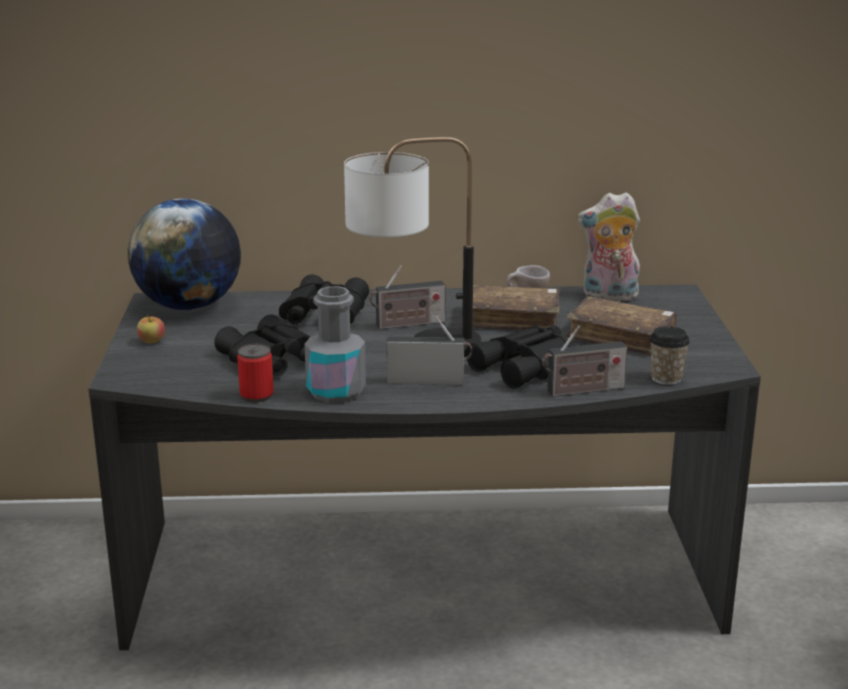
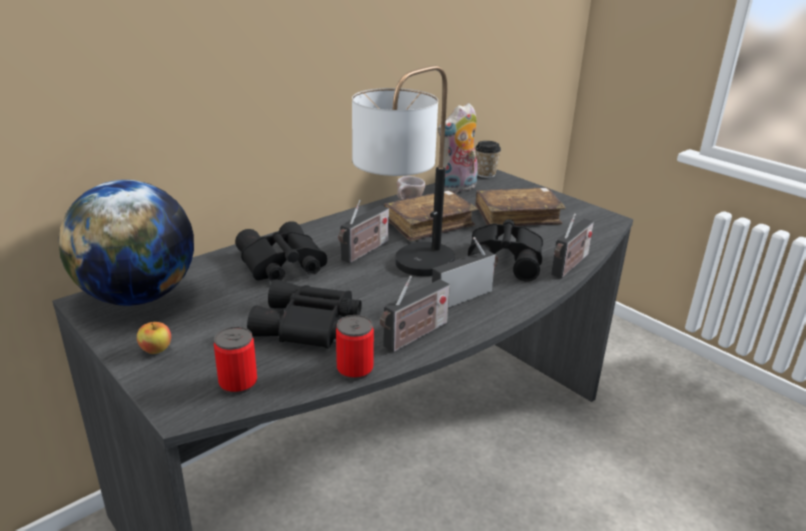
camera: 40 degrees left, 5 degrees up
grey bottle [304,286,366,403] -> radio [380,275,450,352]
cup [649,326,690,385] -> cup moved to [475,141,501,178]
none -> can [214,327,257,394]

